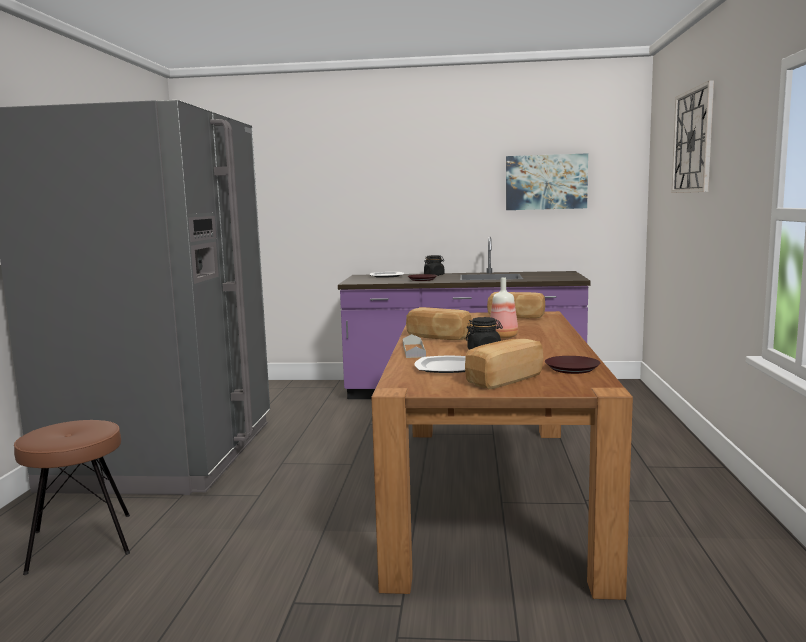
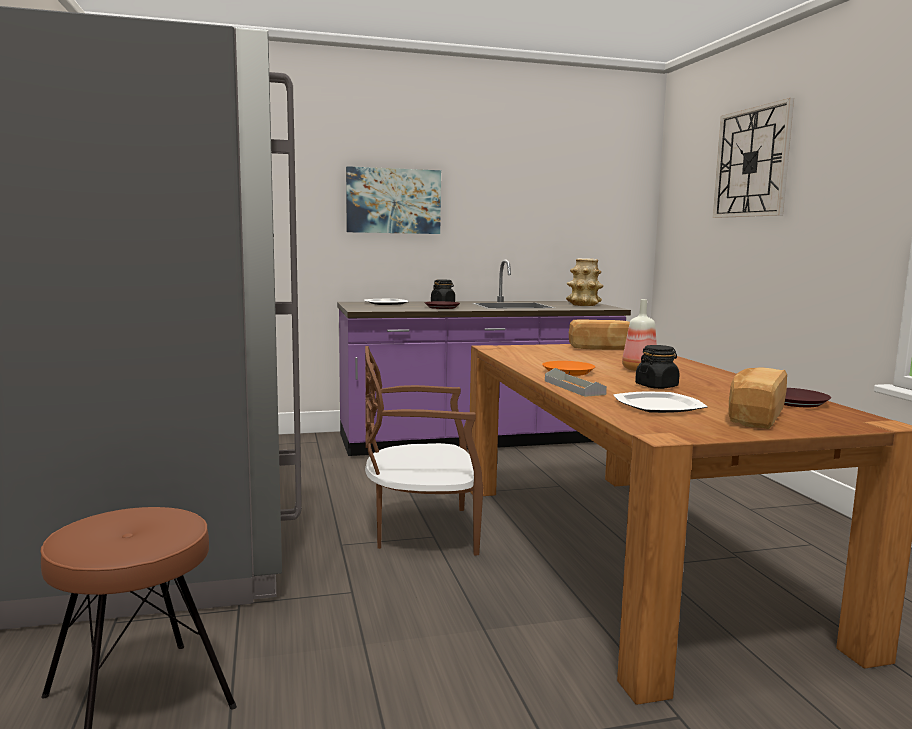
camera: 20 degrees left, 0 degrees up
bread [406,307,472,340] -> orange plate [542,361,595,376]
picture [506,153,588,210] -> picture moved to [346,166,441,234]
none -> brown chair [365,346,483,555]
none -> vase [566,258,603,306]

